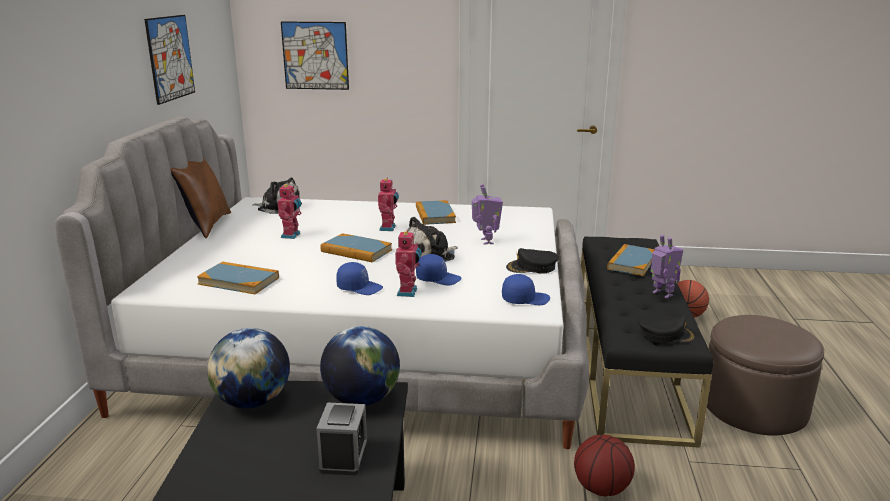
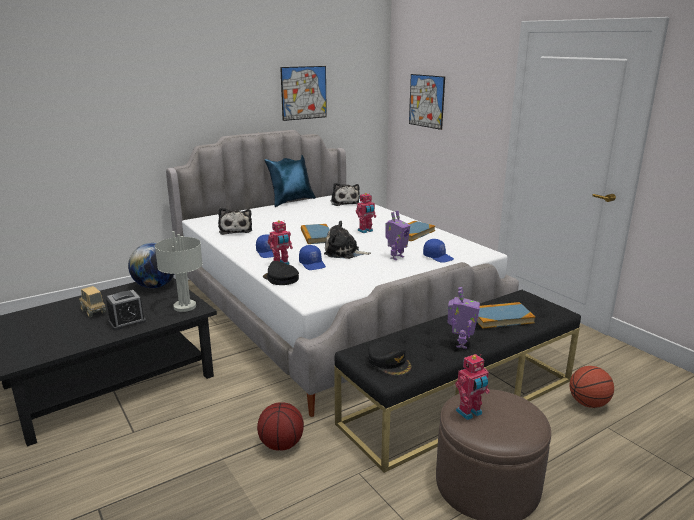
camera: 50 degrees right, 0 degrees up
brown pillow [170,158,231,238] -> blue pillow [264,155,316,207]
book [197,262,279,294] -> plush toy [218,208,252,235]
toy robot [277,184,302,239] -> toy robot moved to [455,354,490,420]
globe [320,326,400,406] -> grey table lamp [155,231,203,312]
blue cap [502,274,550,305] -> blue cap moved to [423,239,454,263]
black cap [506,248,559,274] -> black cap moved to [263,261,299,285]
none -> toy truck [79,286,106,317]

